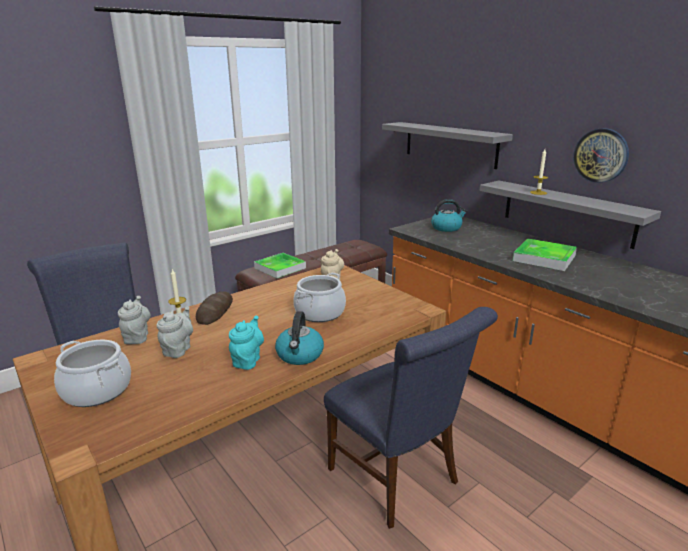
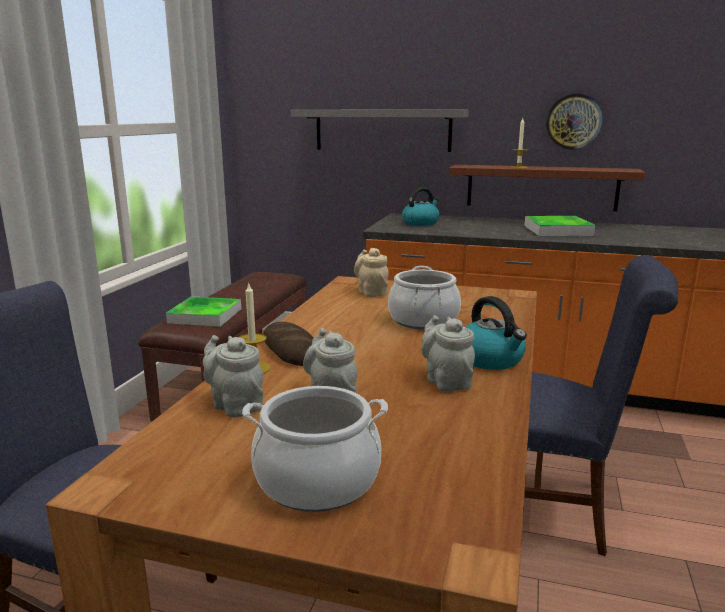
camera: 35 degrees left, 5 degrees down
turquoise teapot [229,316,264,370] -> grey teapot [422,315,475,392]
grey shelf [480,180,661,249] -> brown shelf [449,165,645,212]

